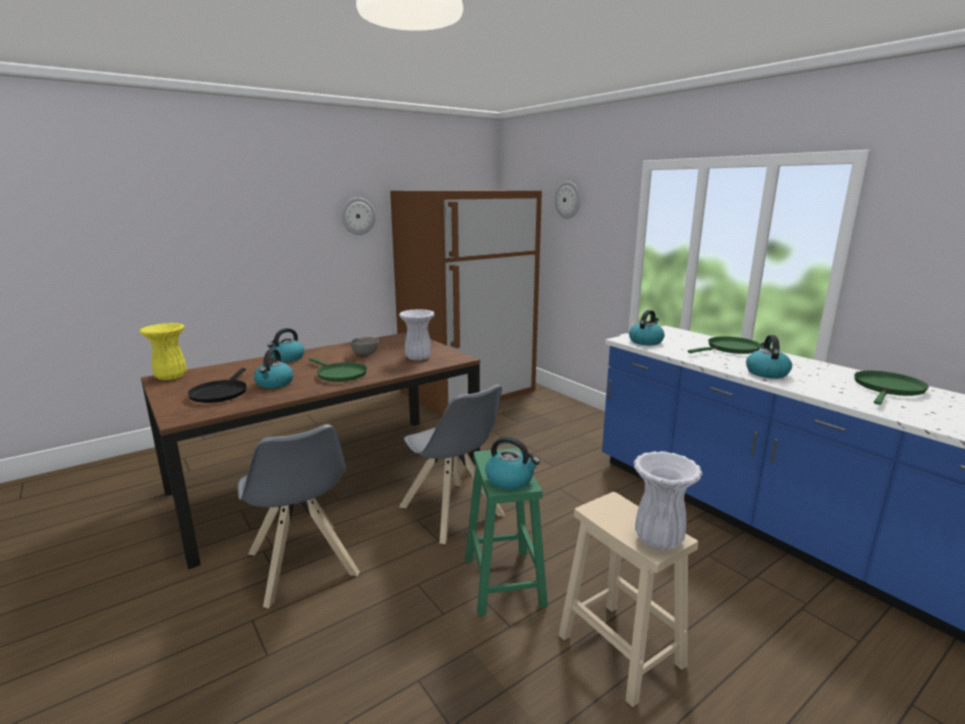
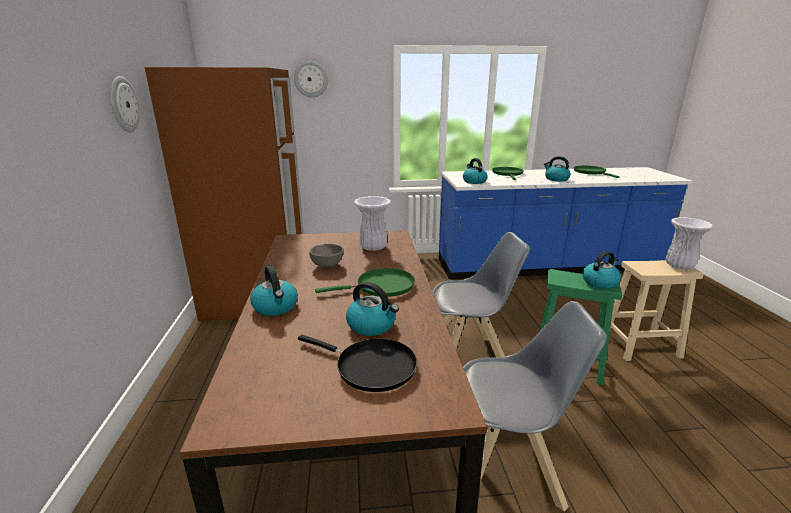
camera: 60 degrees left, 5 degrees up
yellow vase [139,323,187,380] -> none

